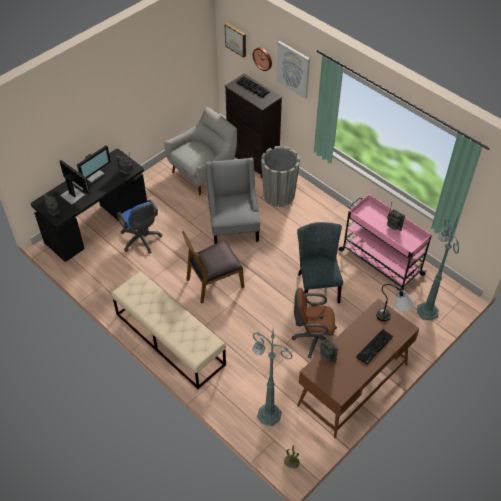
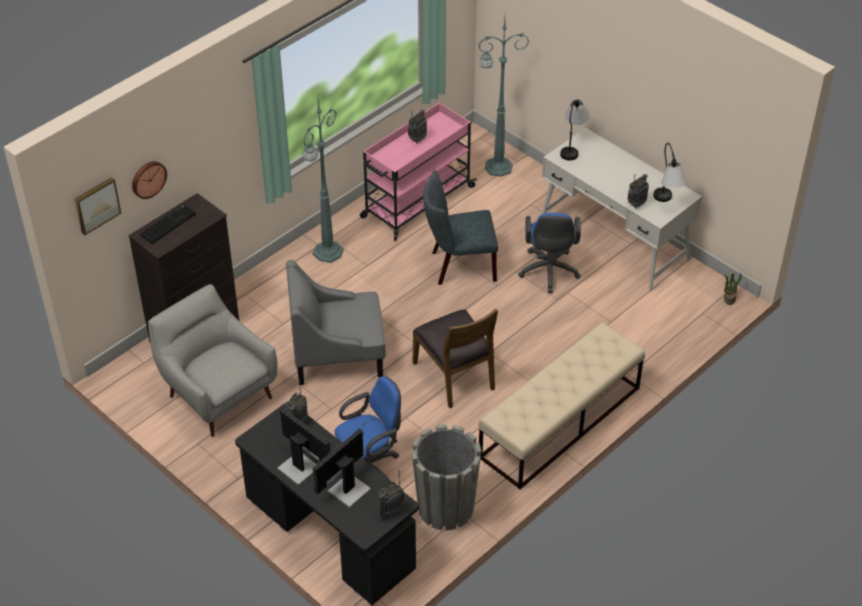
camera: 90 degrees left, 5 degrees down
green floor lamp [252,331,293,426] -> green floor lamp moved to [302,99,344,263]
grey planter [261,146,300,207] -> grey planter moved to [411,424,481,531]
picture [276,41,310,99] -> none
brown office chair [292,288,337,358] -> blue office chair [518,213,581,293]
brown desk [297,299,419,438] -> white desk [542,128,702,292]
keyboard [356,329,393,365] -> none
none -> table lamp [653,143,687,202]

